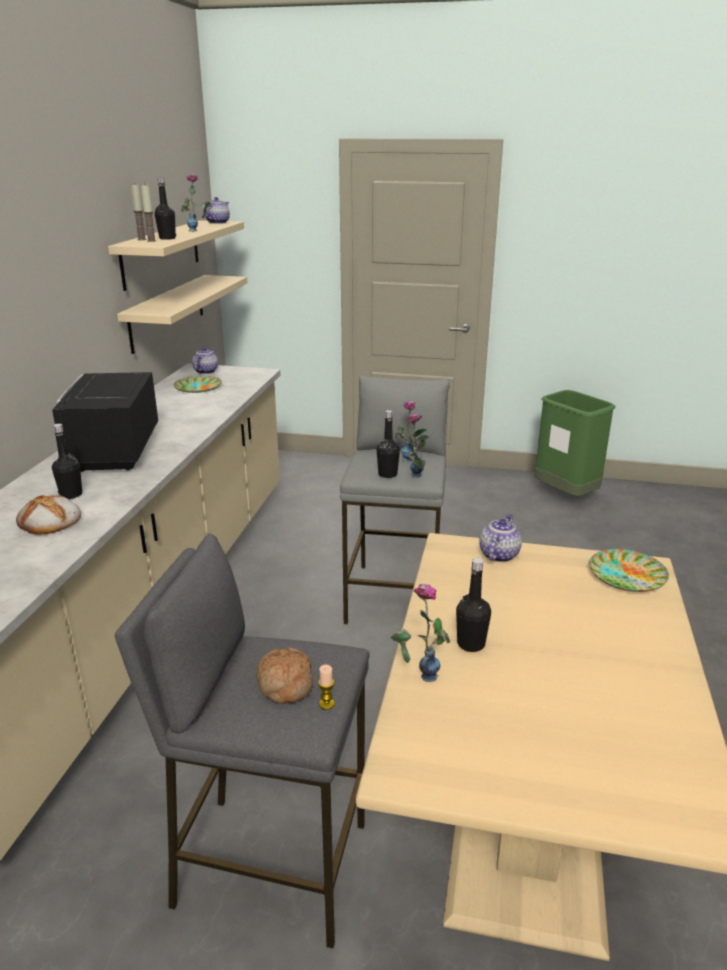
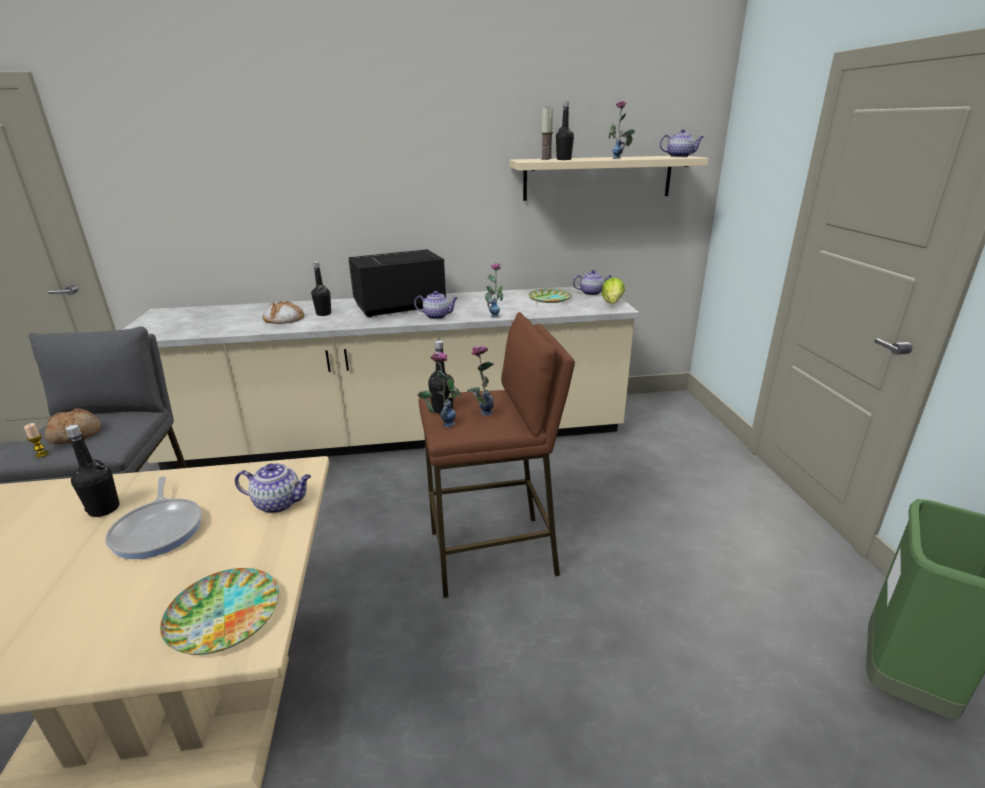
camera: 70 degrees right, 0 degrees up
beige shelf [117,275,247,354] -> none
grey stool [340,375,450,625] -> brown stool [418,312,575,598]
vase [390,584,450,682] -> vase moved to [485,263,503,318]
none -> frying pan [105,476,202,559]
none -> teapot [414,291,458,319]
none -> lettuce [601,277,625,303]

